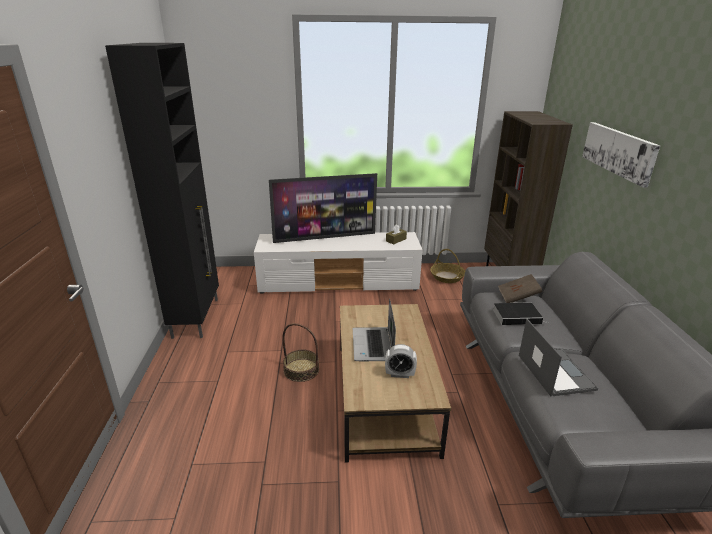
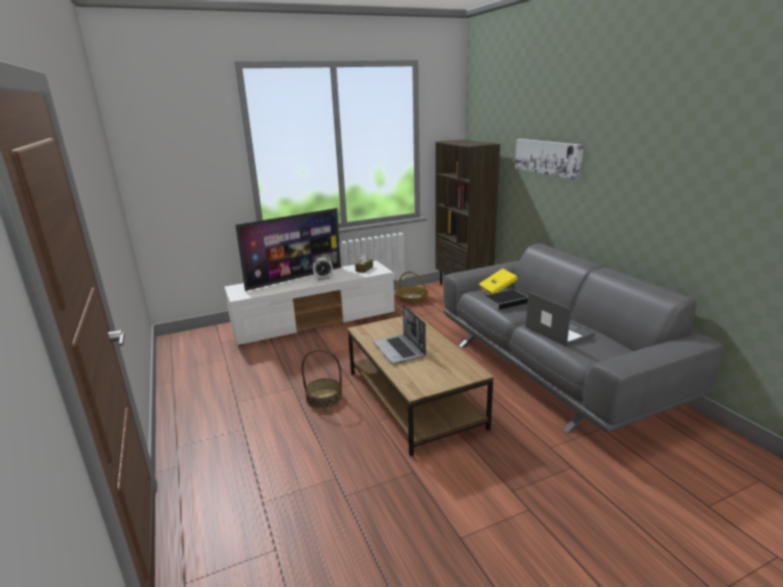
camera: 20 degrees left, 5 degrees down
black cabinet [105,43,219,339] -> none
alarm clock [385,344,417,378] -> alarm clock moved to [313,257,333,280]
brown book [498,274,542,303] -> yellow book [479,268,518,294]

